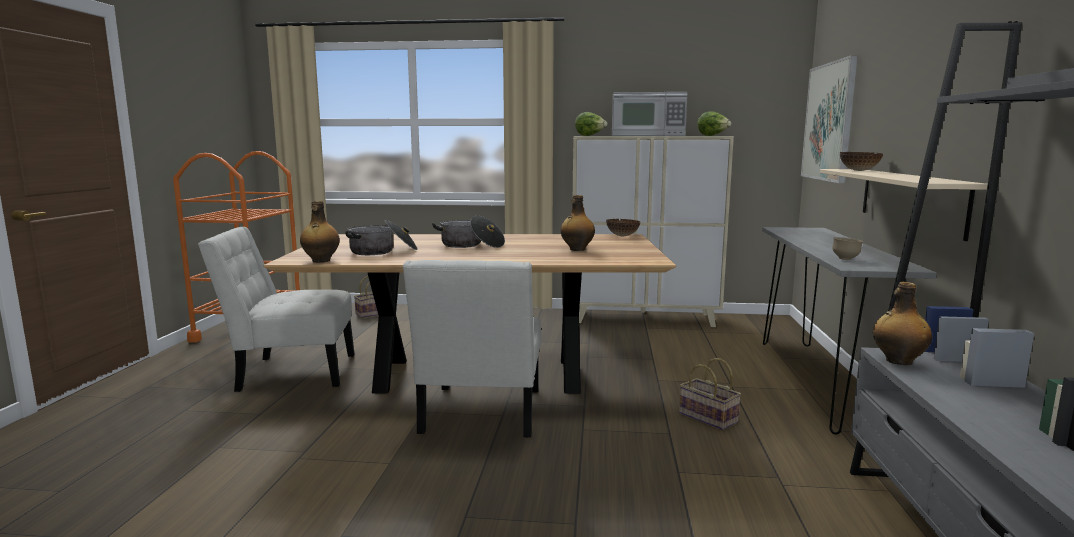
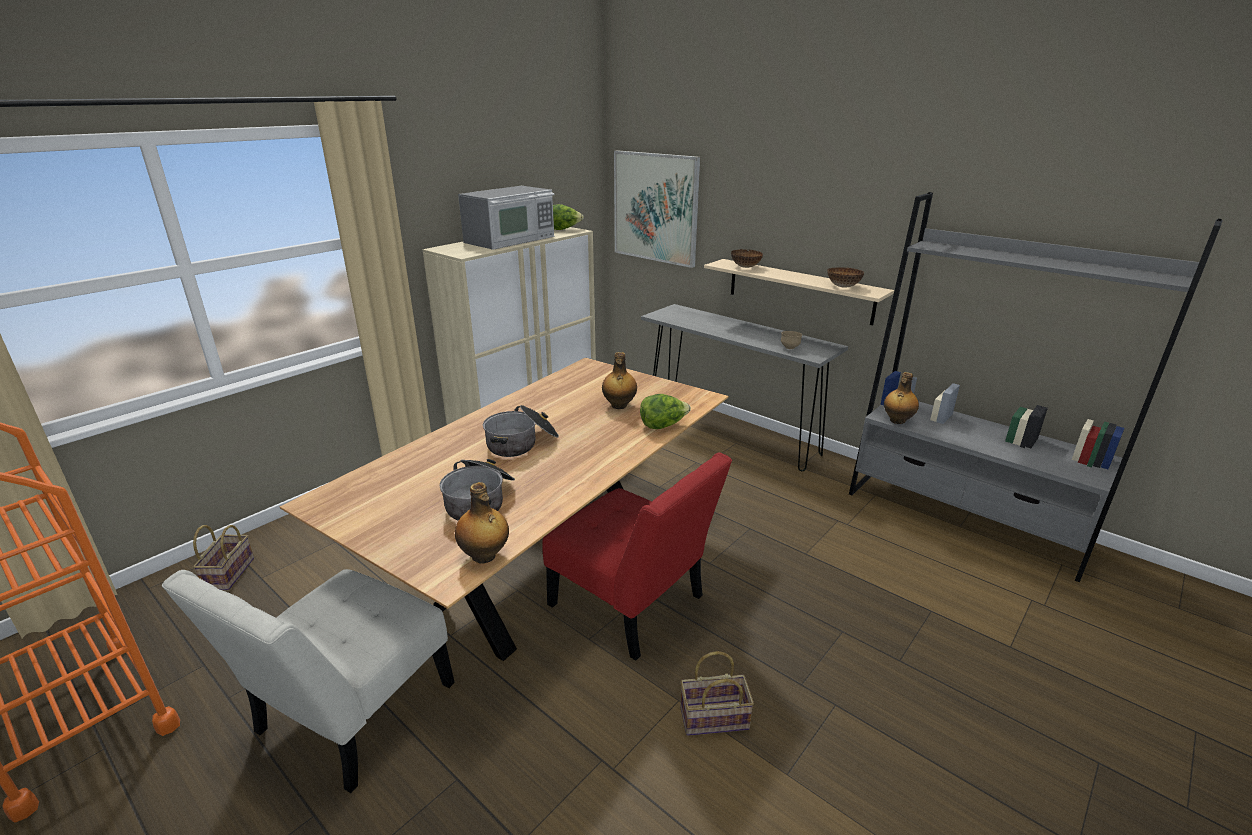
camera: 55 degrees left, 15 degrees up
white chair [403,260,541,437] -> red chair [543,453,732,661]
lettuce [575,112,608,136] -> lettuce moved to [640,394,691,429]
bowl [606,219,640,236] -> bowl moved to [827,267,865,288]
basket [679,358,741,430] -> basket moved to [680,651,754,736]

